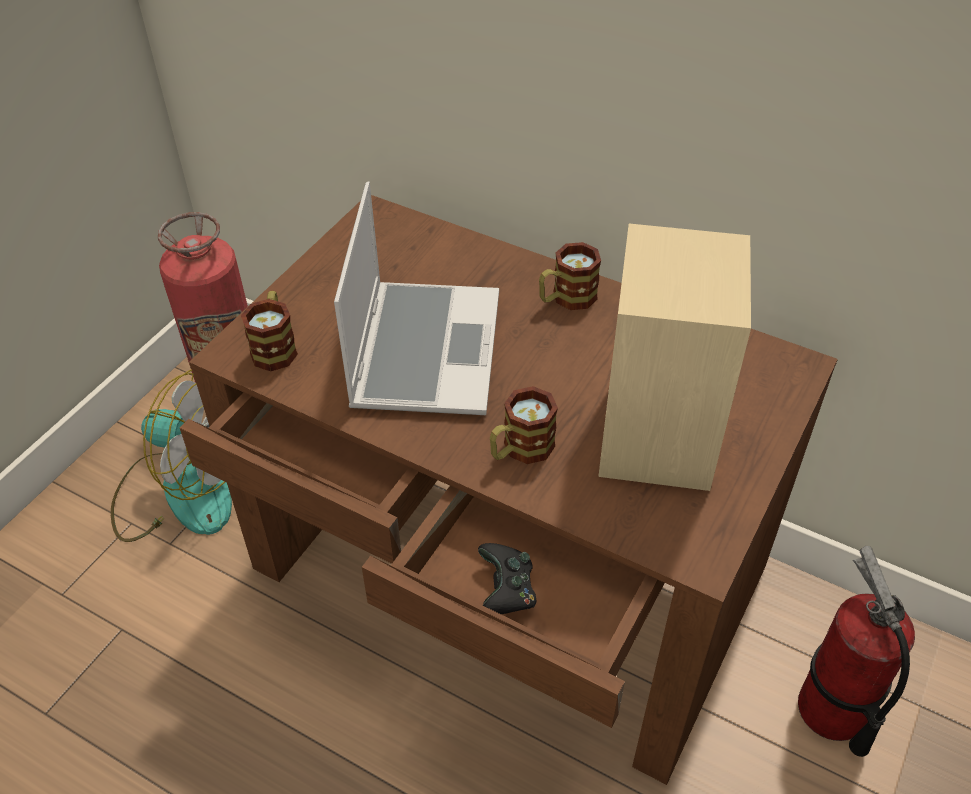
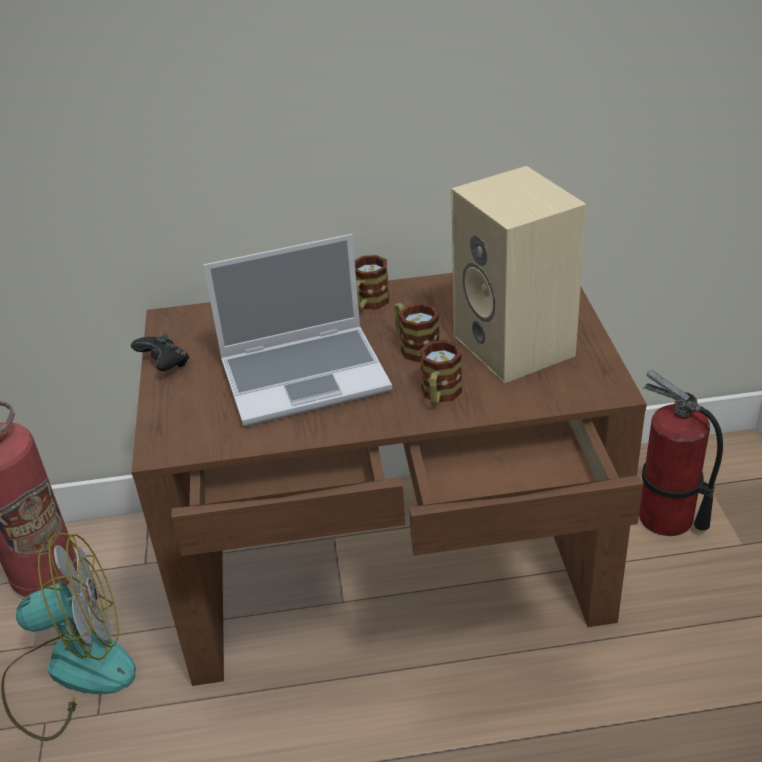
camera: 35 degrees left, 10 degrees down
mug [241,291,298,371] -> mug moved to [394,303,440,363]
laptop [334,181,499,415] -> laptop turned 105 degrees clockwise [203,234,392,426]
black game controller [478,543,536,614] -> black game controller moved to [131,334,189,371]

